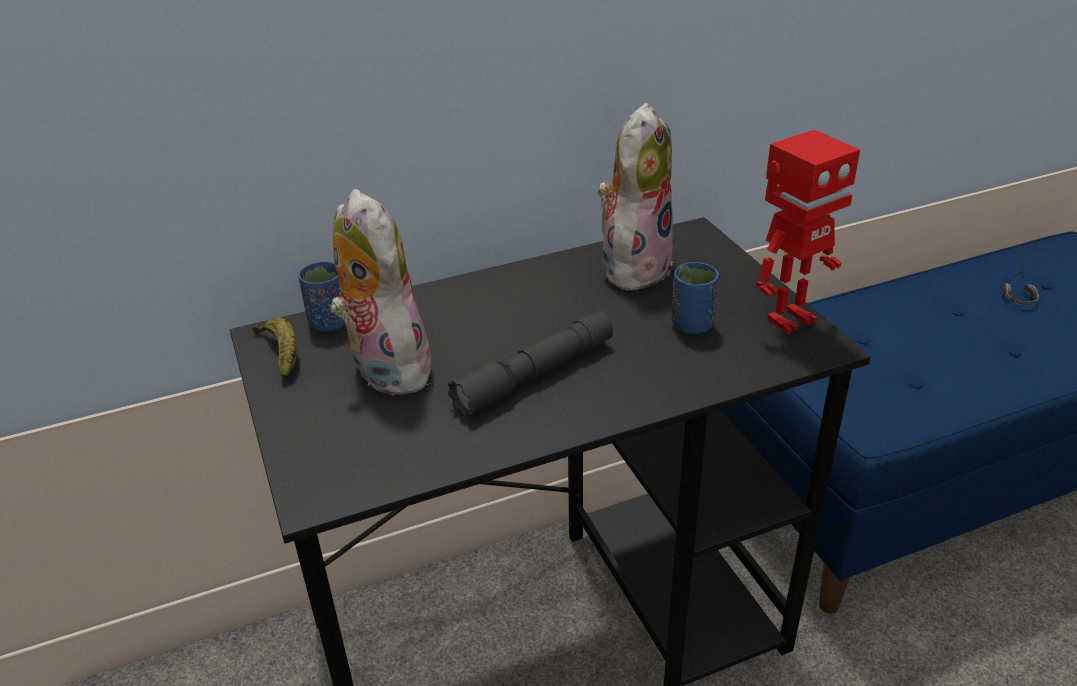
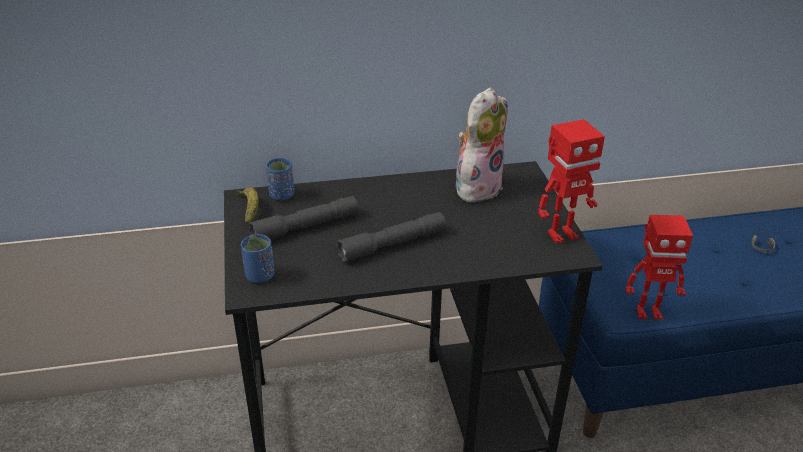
camera: 10 degrees right, 0 degrees up
plush toy [329,189,431,395] -> grey flashlight [249,196,358,240]
blue cup [672,262,719,334] -> blue cup moved to [241,234,275,283]
none -> toy robot [626,215,693,320]

